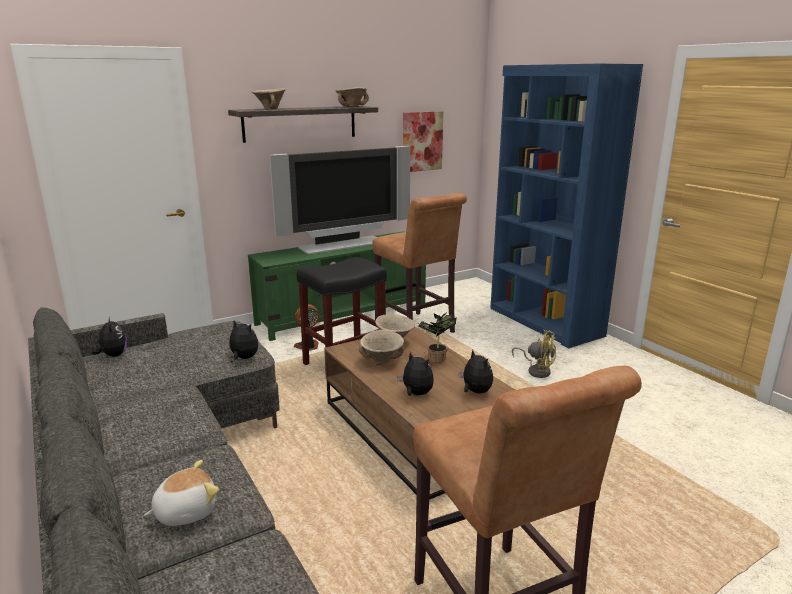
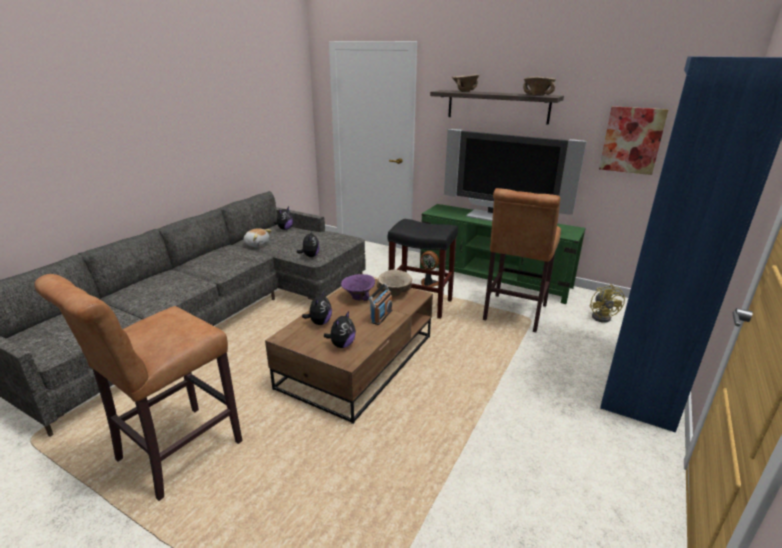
camera: 60 degrees right, 5 degrees up
plush toy [144,460,219,526] -> plush toy moved to [244,228,272,247]
beige bowl [359,330,404,364] -> purple bowl [341,274,375,301]
potted plant [418,313,457,362] -> radio [369,283,392,325]
yellow fan [512,330,556,378] -> yellow fan moved to [590,284,625,323]

